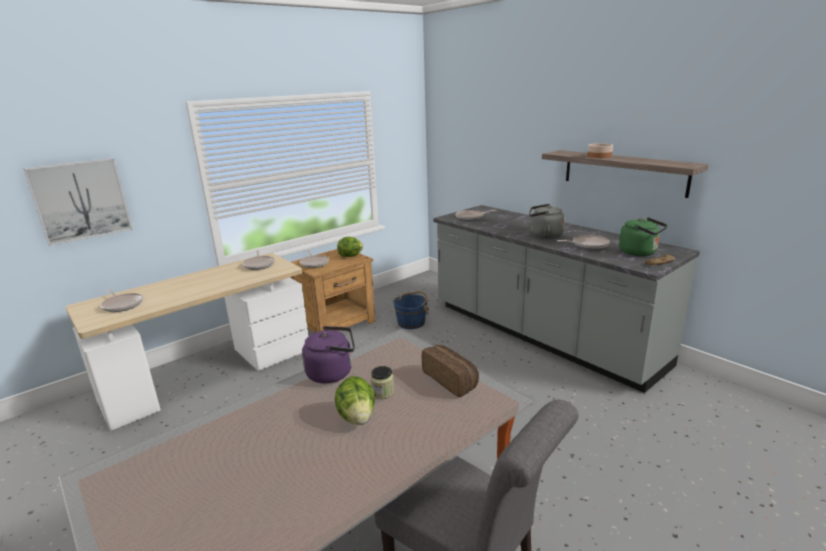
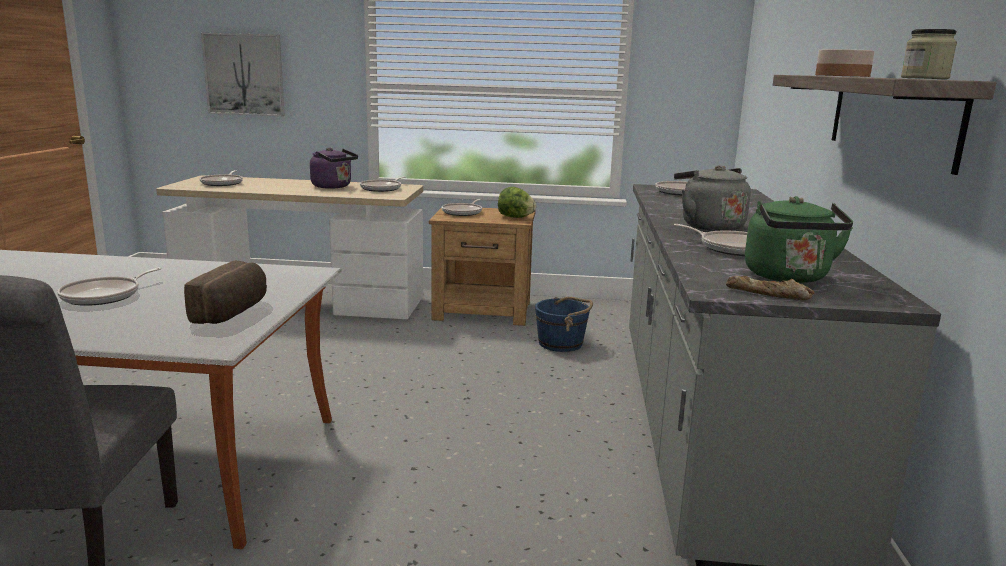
camera: 45 degrees right, 5 degrees down
purple kettle [302,326,355,383] -> purple kettle moved to [310,147,358,189]
lettuce [335,376,375,425] -> frying pan [57,268,161,306]
jar [370,366,394,399] -> jar moved to [901,29,957,79]

